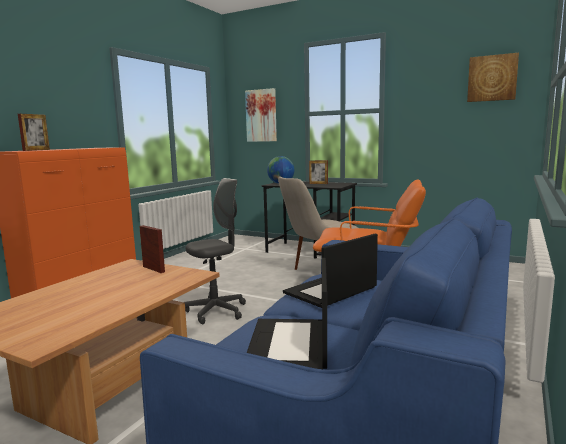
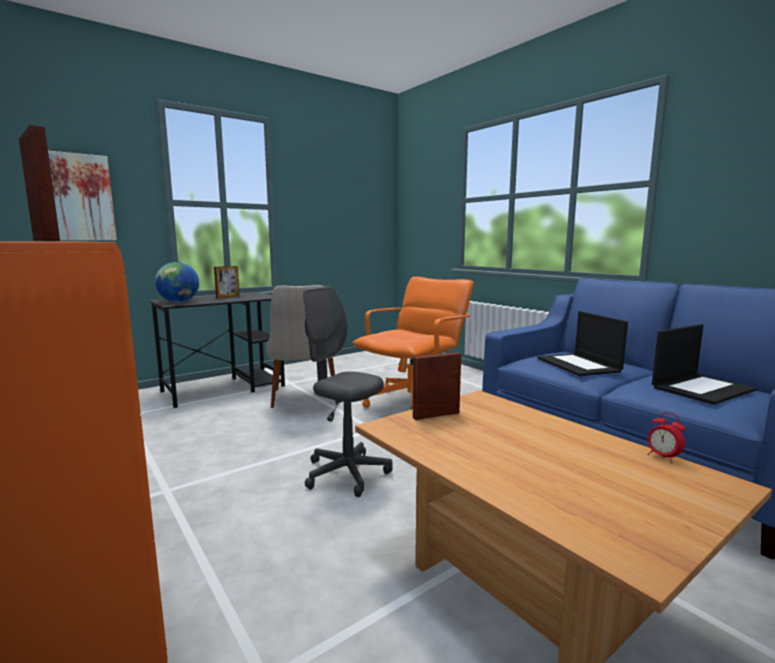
camera: 65 degrees left, 0 degrees up
grey office chair [184,178,246,324] -> grey office chair turned 45 degrees counterclockwise [303,286,393,497]
laptop [247,258,327,369] -> laptop turned 60 degrees counterclockwise [652,324,757,405]
picture [467,53,519,102] -> none
none -> alarm clock [647,412,686,463]

